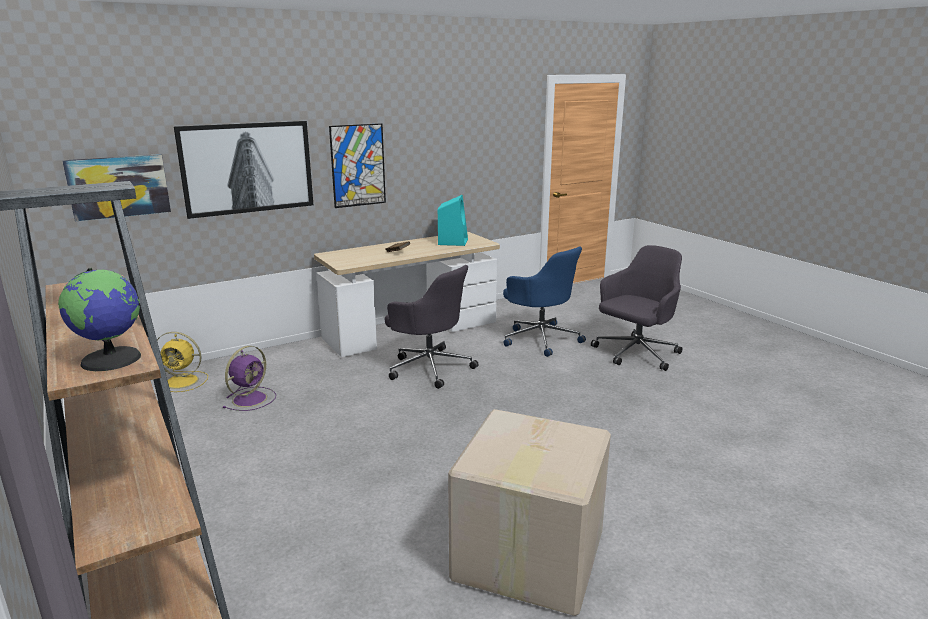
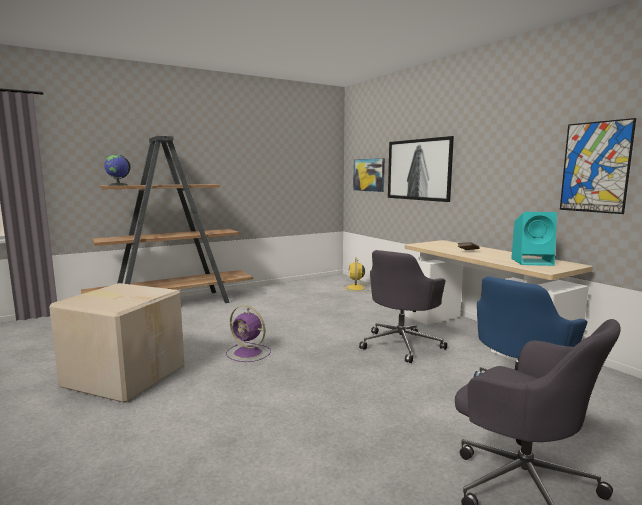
camera: 90 degrees right, 10 degrees down
purple fan [223,346,276,411] -> purple fan moved to [226,305,271,362]
picture [329,123,386,208] -> picture moved to [560,118,636,214]

